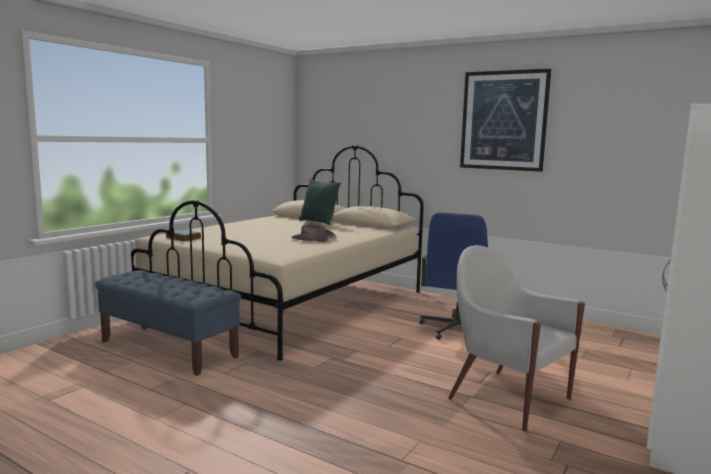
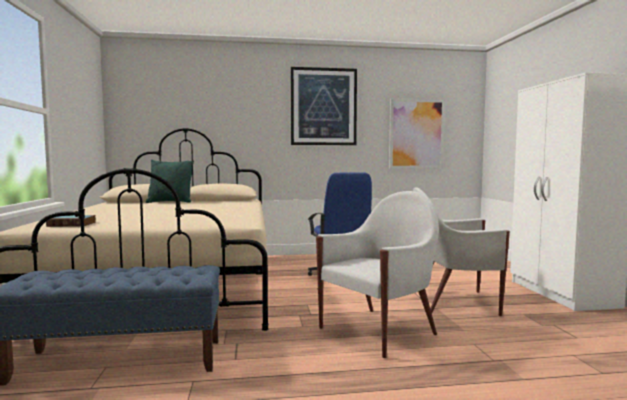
camera: 40 degrees left, 5 degrees down
brown hat [291,223,337,242] -> none
none -> white armchair [316,191,439,358]
none -> picture [389,98,445,169]

